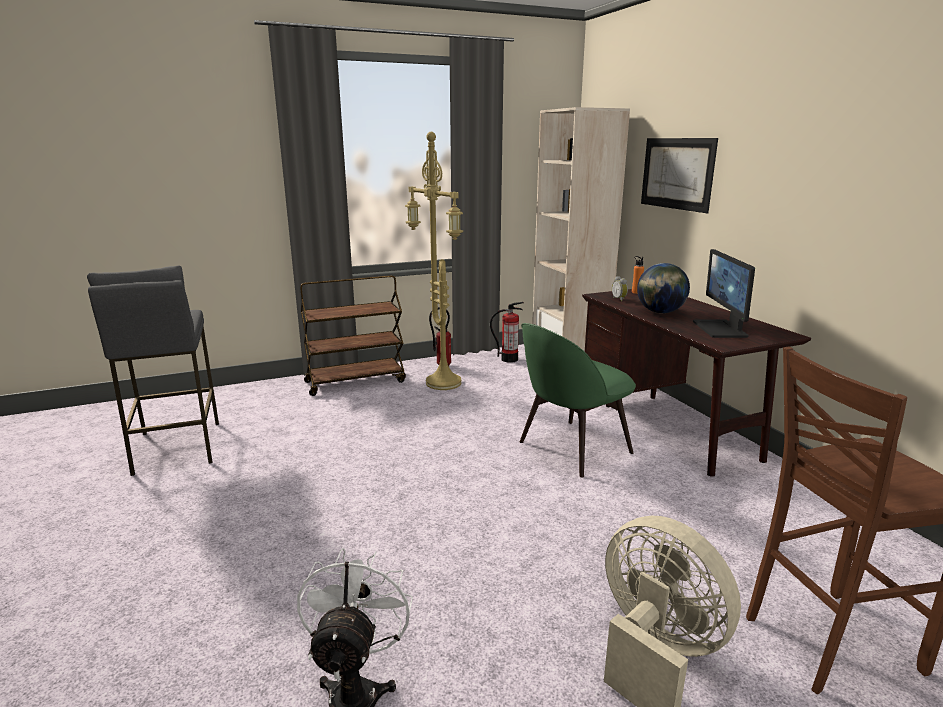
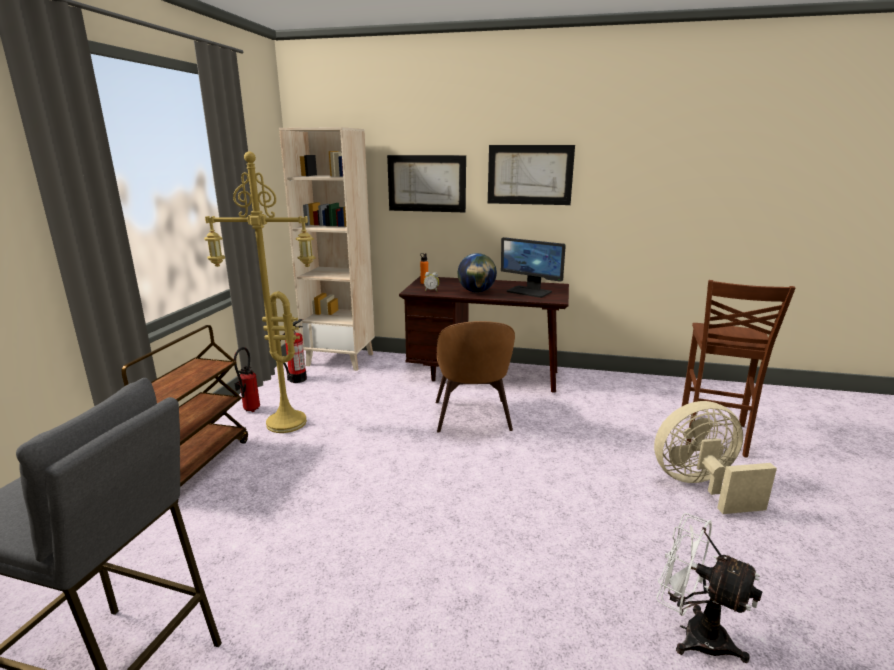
camera: 55 degrees left, 0 degrees up
green chair [520,323,636,478] -> brown chair [436,321,515,432]
none -> picture [488,145,575,205]

